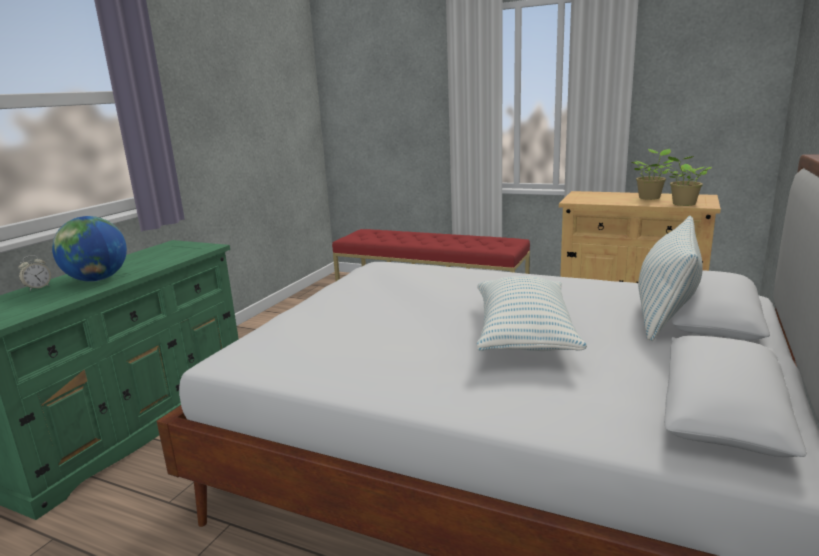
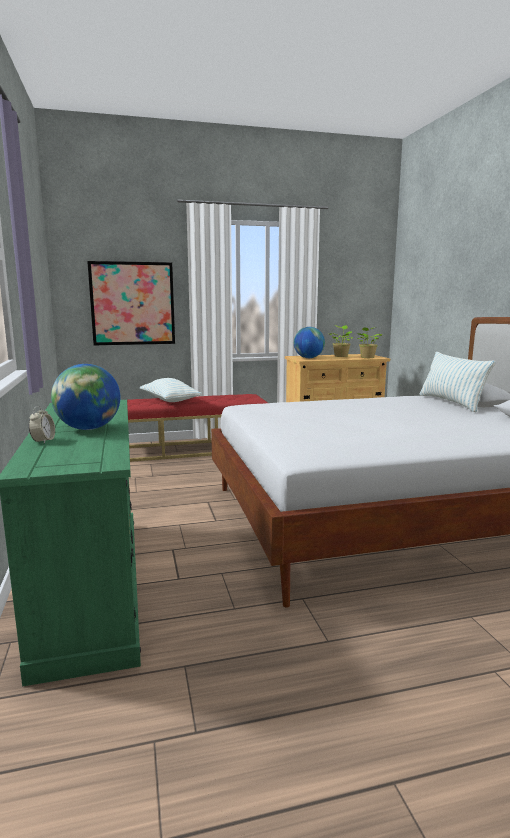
camera: 40 degrees left, 5 degrees down
pillow [476,276,587,351] -> pillow moved to [140,378,202,402]
none -> picture [87,261,175,345]
none -> globe [294,327,325,358]

